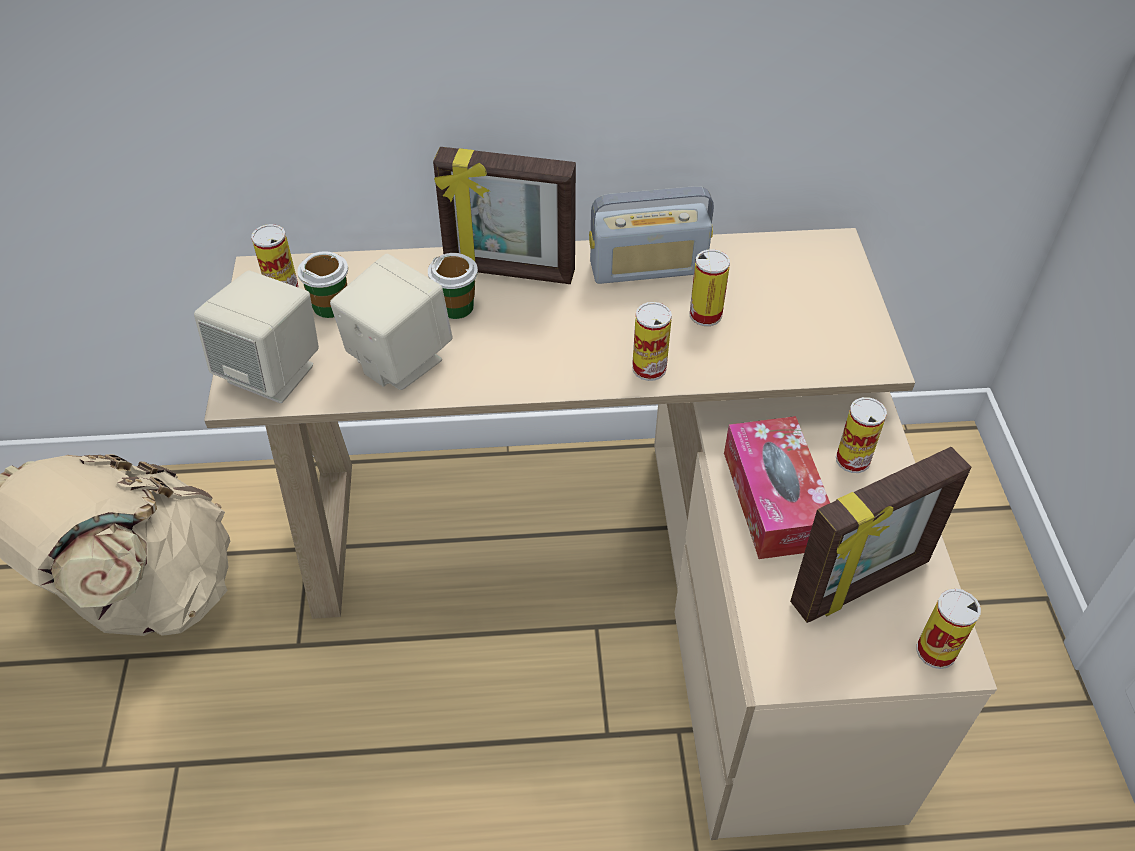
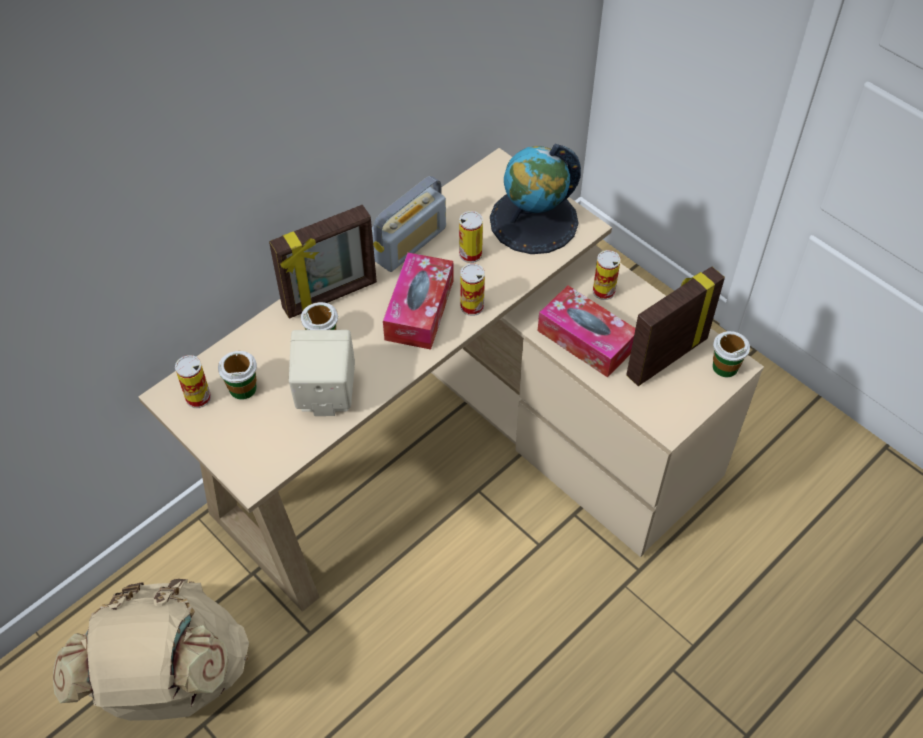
camera: 40 degrees left, 5 degrees up
beige speaker [194,270,319,403] -> none
picture frame [790,447,971,623] -> picture frame turned 150 degrees counterclockwise [626,266,725,386]
can [916,588,981,669] -> cup [713,331,750,377]
none -> tissue box [383,252,454,350]
none -> globe [490,144,581,254]

